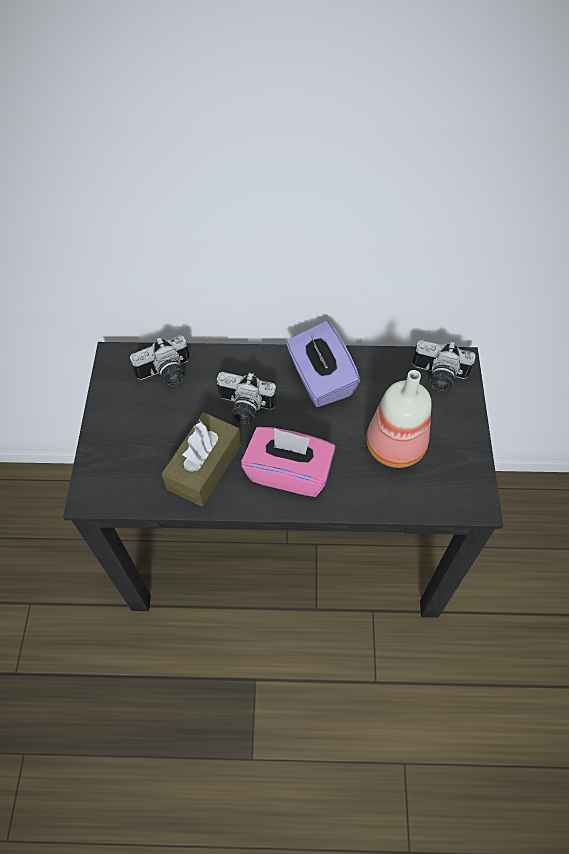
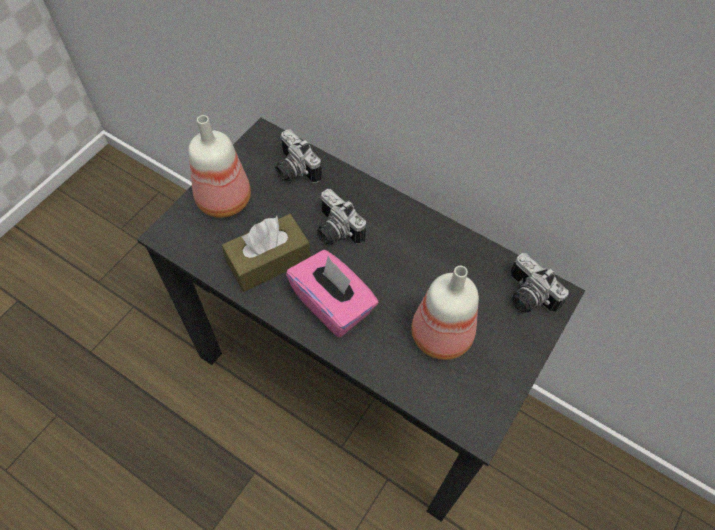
camera: 30 degrees right, 0 degrees up
camera [130,335,189,386] -> camera turned 45 degrees clockwise [275,129,322,183]
purple tissue box [286,321,360,407] -> none
none -> bottle [188,115,251,218]

